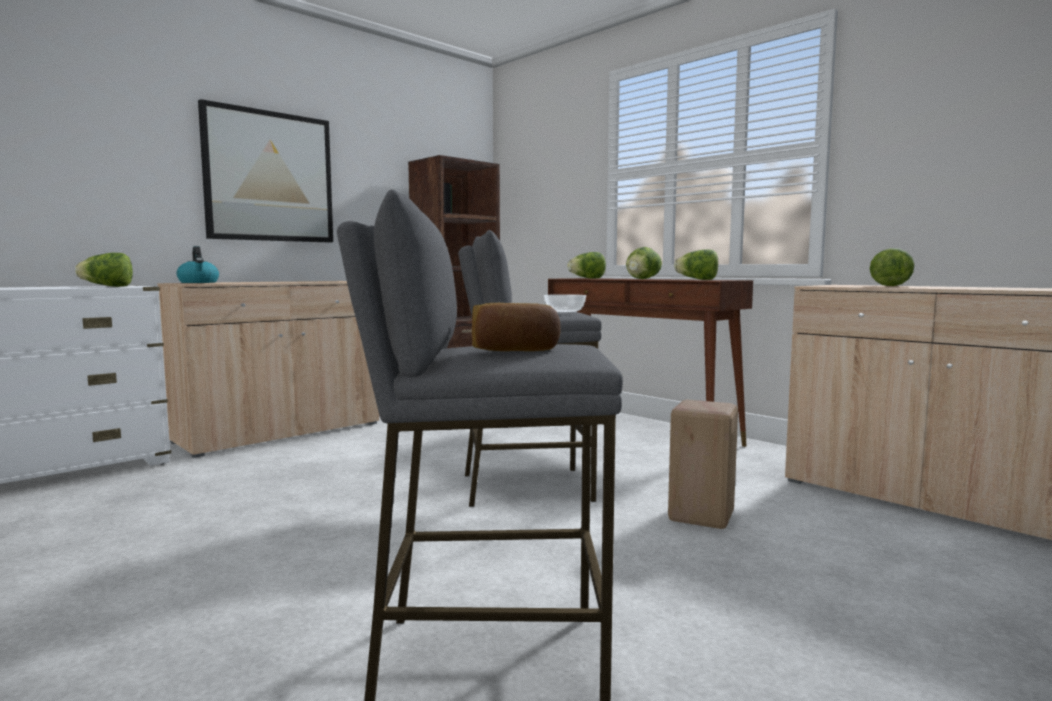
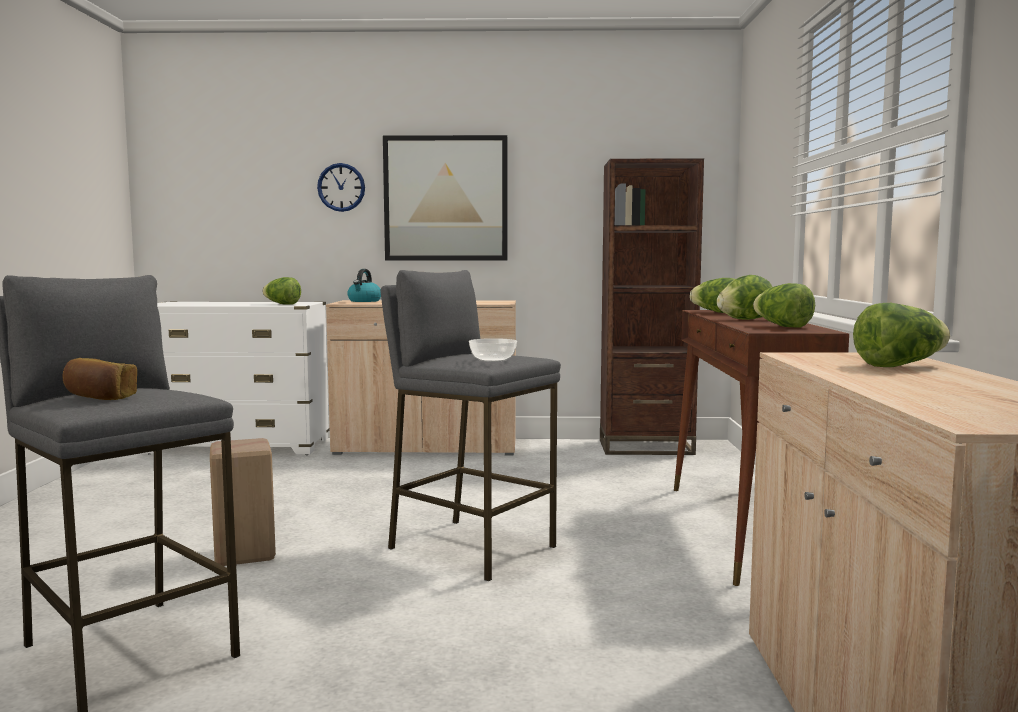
camera: 45 degrees right, 0 degrees up
beige stool [668,399,738,529] -> beige stool moved to [210,438,276,566]
none -> wall clock [317,163,365,212]

